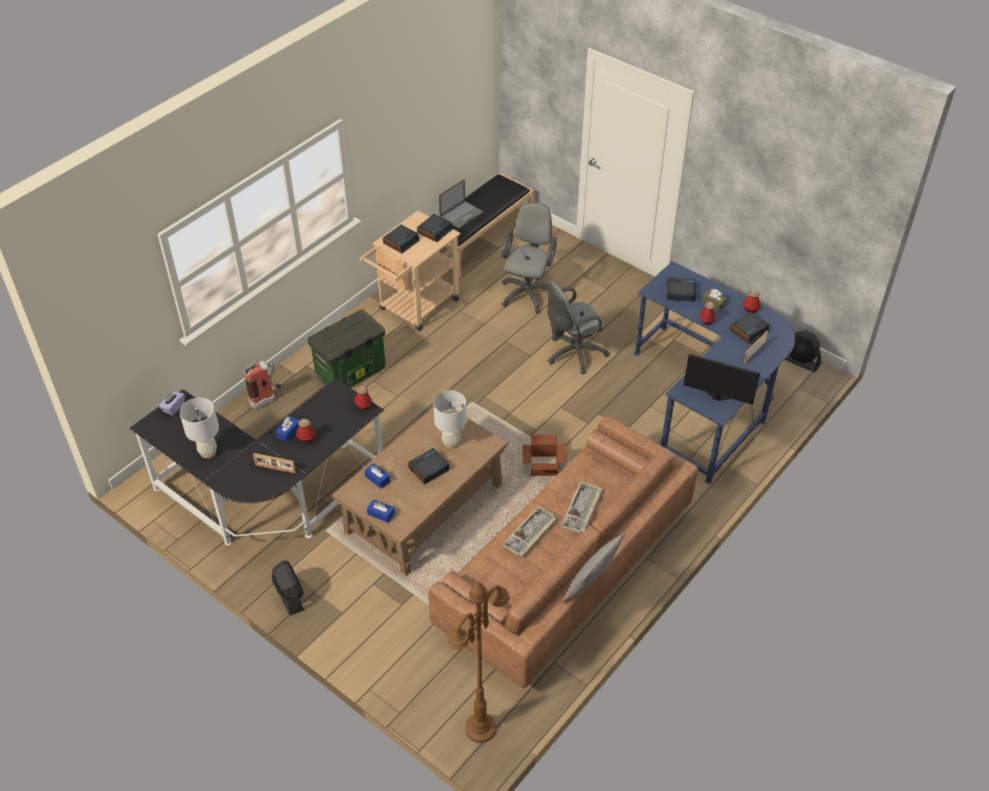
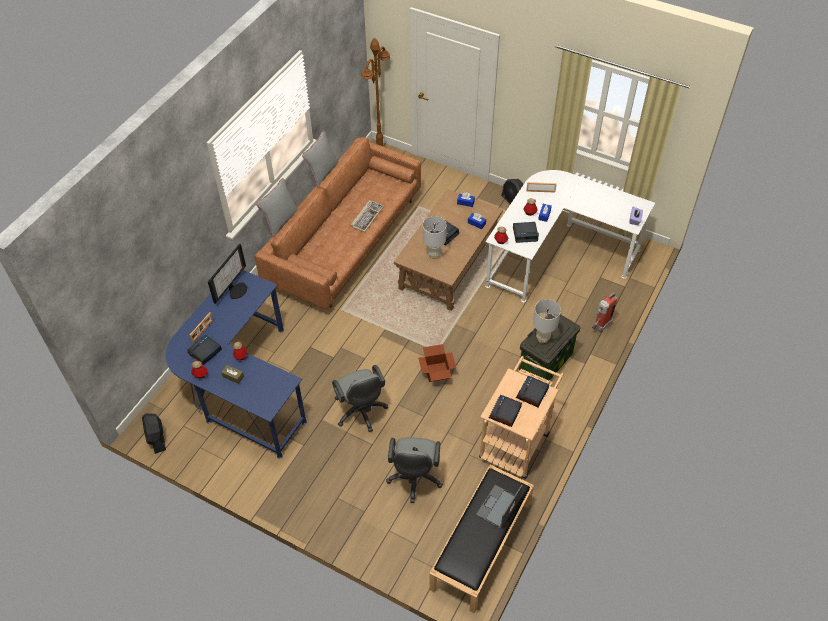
camera: 170 degrees right, 5 degrees up
black desk [130,378,384,545] -> white desk [485,170,655,303]
white table lamp [180,398,219,458] -> white table lamp moved to [533,299,561,343]
cardboard box [522,435,567,476] -> cardboard box moved to [418,344,456,382]
grey office chair [547,282,609,374] -> grey office chair turned 105 degrees clockwise [332,365,388,432]
keyboard [561,482,603,533] -> none
alarm clock [666,277,696,302] -> alarm clock moved to [513,222,539,243]
monitor [684,354,760,405] -> monitor turned 75 degrees counterclockwise [208,244,247,304]
black fan [785,330,821,372] -> black fan turned 135 degrees counterclockwise [142,413,166,454]
none -> grey pillow [256,178,298,238]

